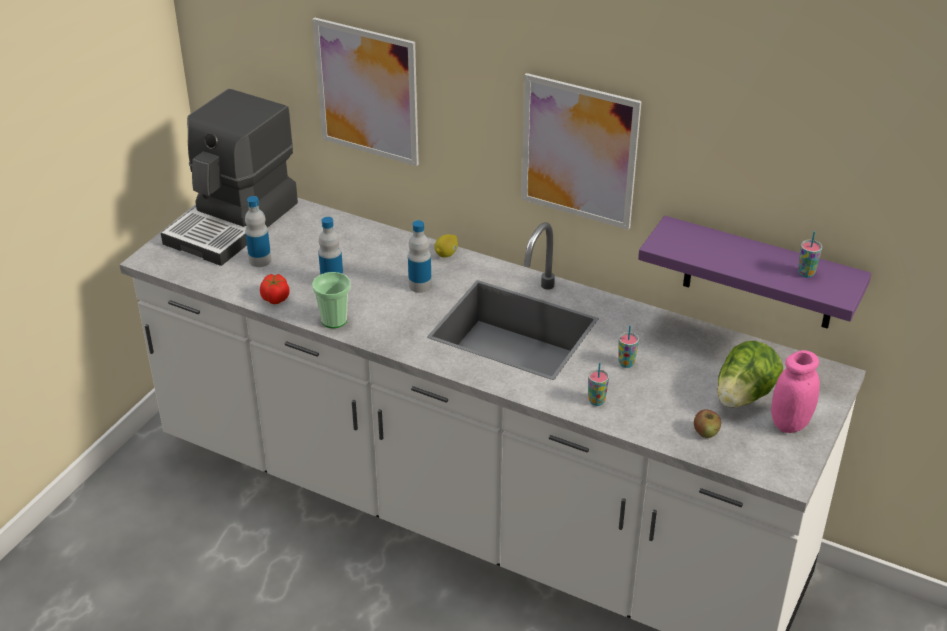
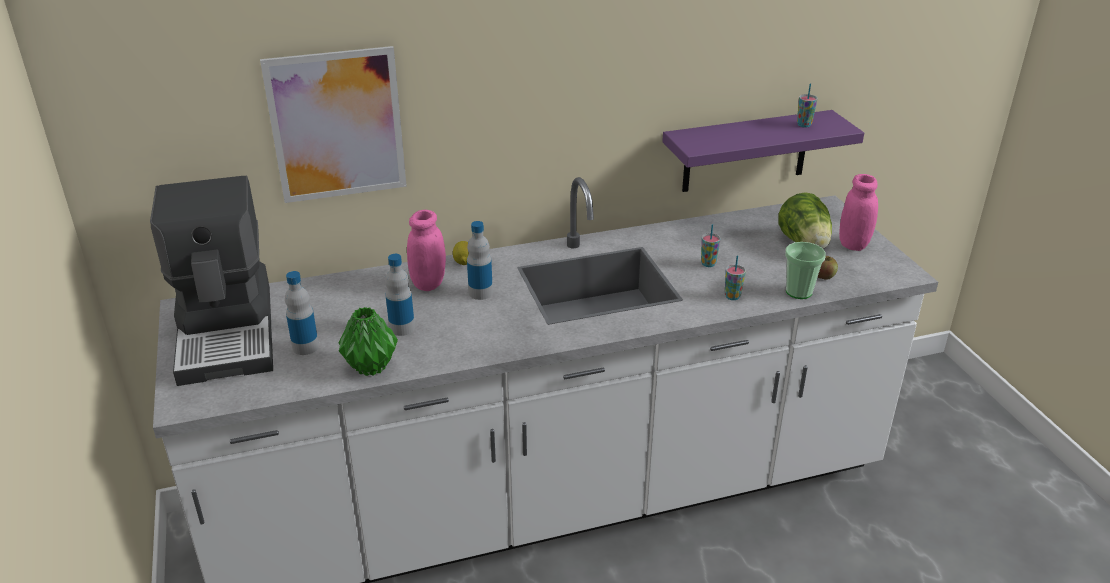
camera: 45 degrees left, 5 degrees down
tomato [260,274,290,304] -> green vase [338,307,398,376]
cup [312,272,351,328] -> cup moved to [785,242,826,299]
picture [521,73,642,230] -> none
none -> pink jar [407,210,446,291]

